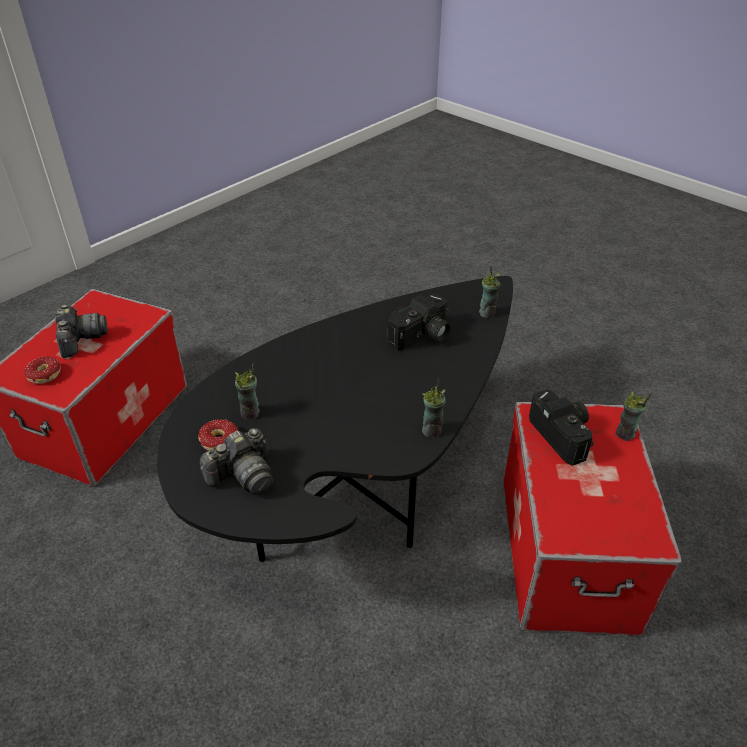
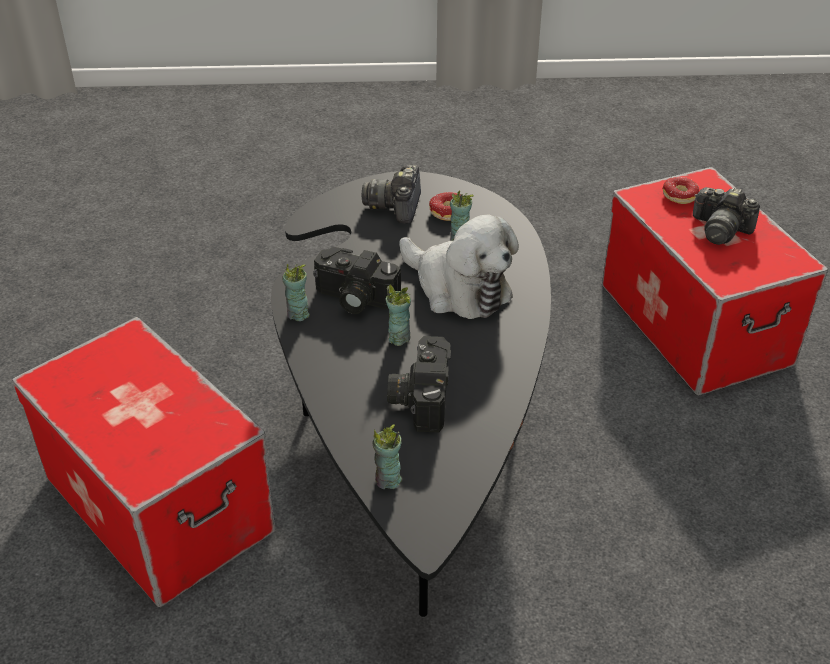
camera: 135 degrees right, 0 degrees up
camera [529,389,594,466] -> camera moved to [313,247,401,314]
cup [616,391,651,441] -> cup moved to [386,285,411,346]
none -> plush toy [399,215,519,319]

